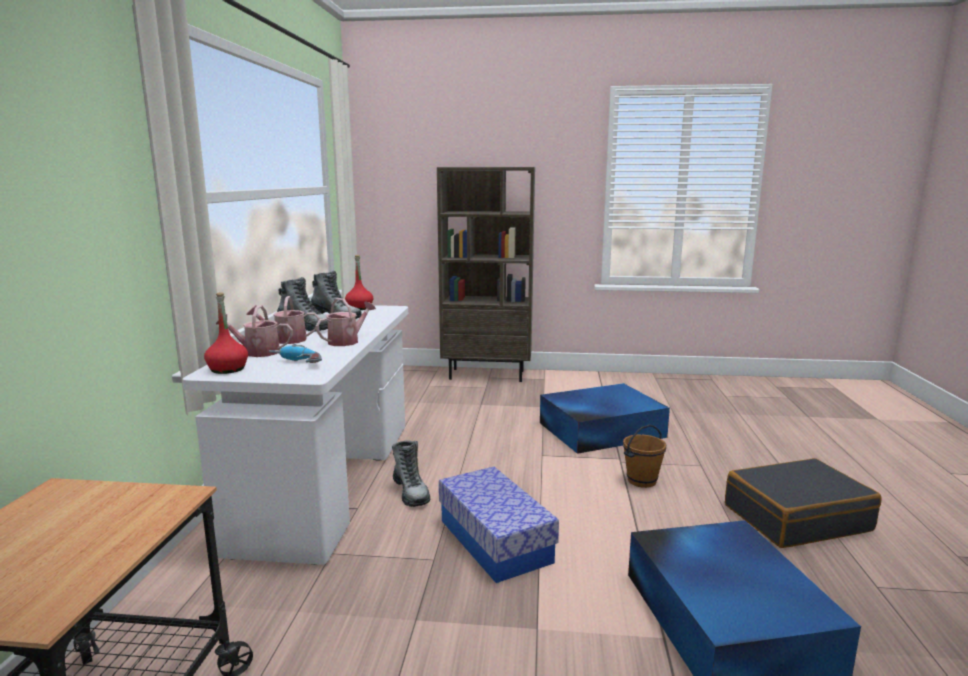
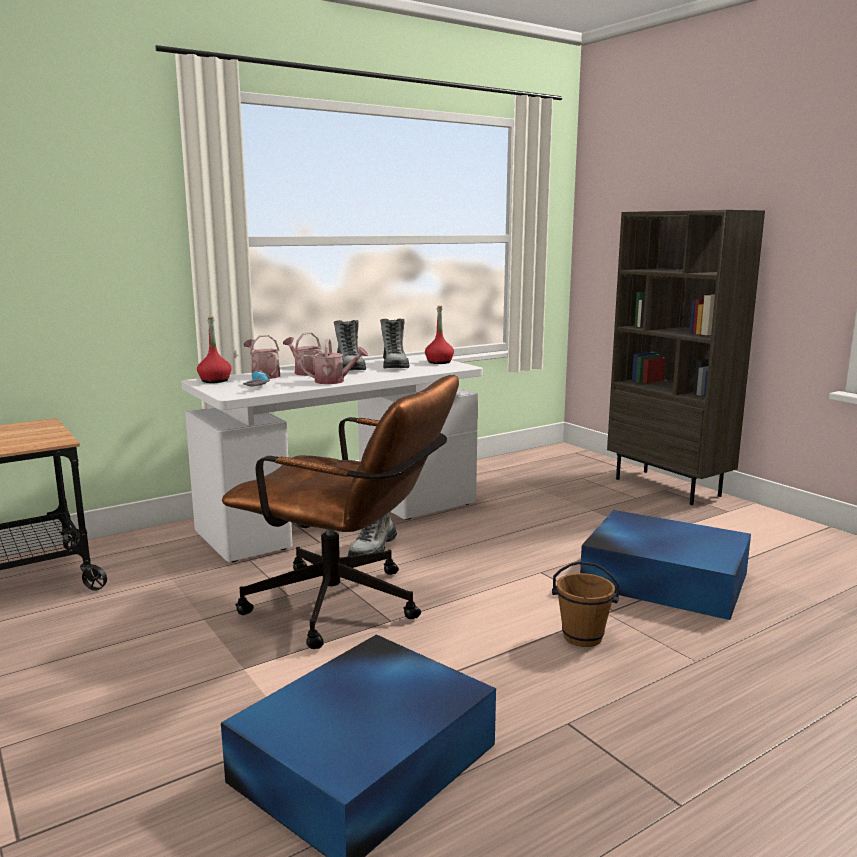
camera: 50 degrees right, 0 degrees up
storage box [439,466,559,583] -> brown office chair [222,375,459,649]
black suitcase [725,458,882,548] -> none

